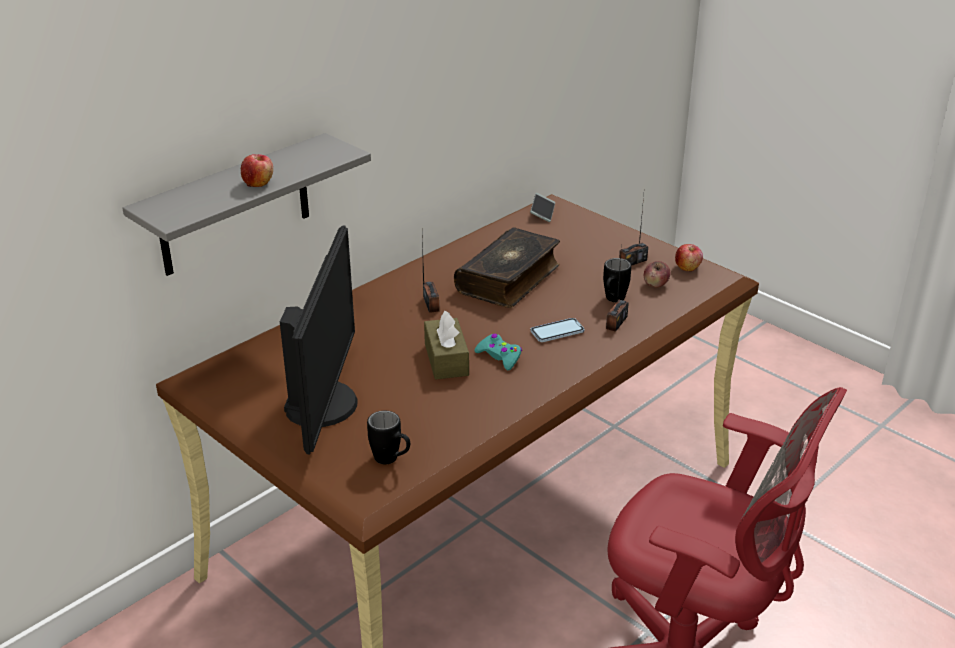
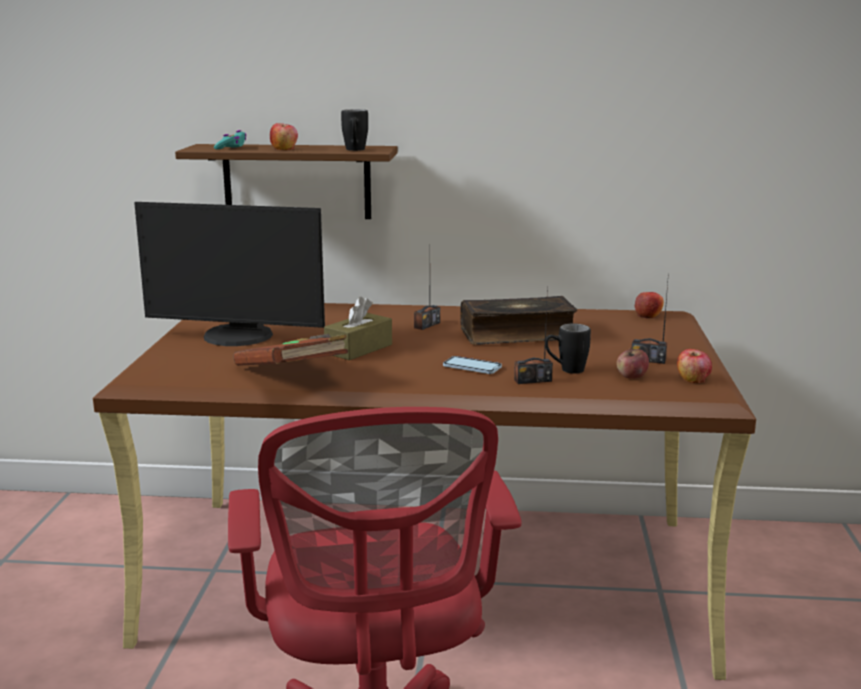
camera: 50 degrees right, 15 degrees down
grey shelf [122,133,371,276] -> brown shelf [175,144,398,219]
monitor [280,225,358,454] -> monitor turned 45 degrees clockwise [134,202,325,346]
black mug [367,411,410,464] -> black mug moved to [341,109,368,151]
turquoise game controller [474,334,522,370] -> turquoise game controller moved to [214,130,246,150]
phone [530,193,555,222] -> apple [635,292,664,318]
none -> brown book [234,334,348,366]

